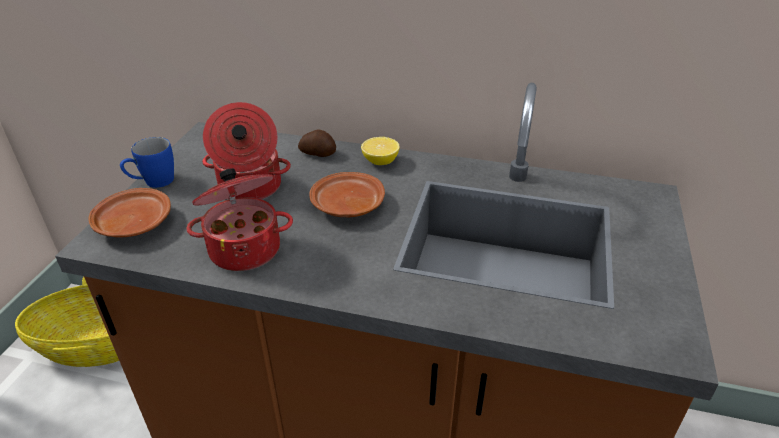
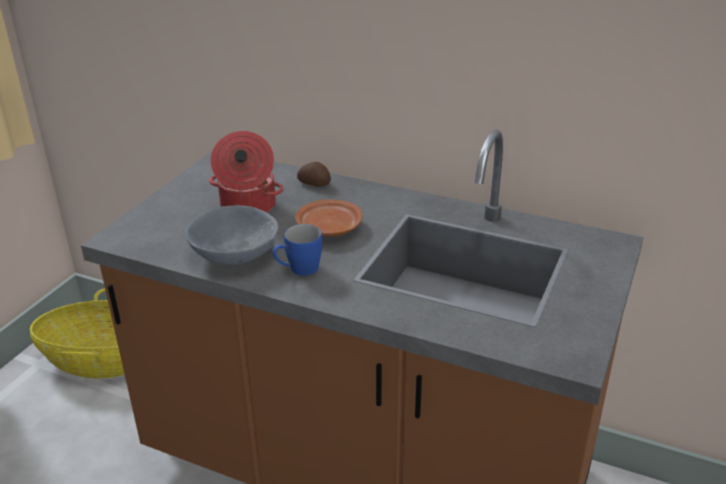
camera: 10 degrees right, 5 degrees down
brown plate [89,188,171,238] -> none
blue mug [120,137,174,188] -> blue mug moved to [273,224,322,276]
cooking pot [186,168,293,271] -> grey bowl [185,205,279,265]
lemon [361,137,400,165] -> none

